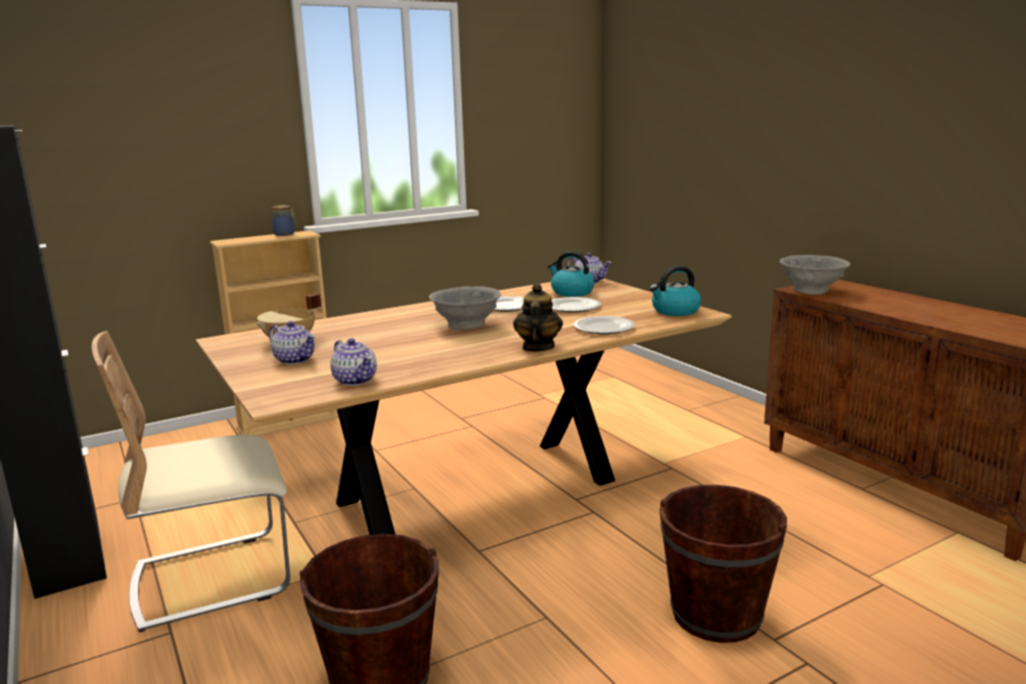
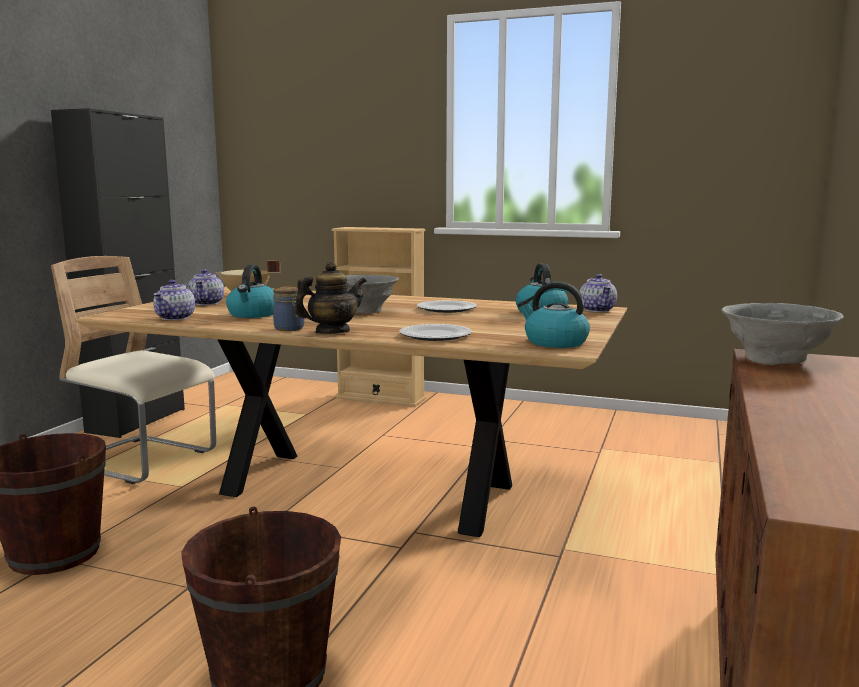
camera: 50 degrees right, 5 degrees down
jar [271,205,296,236] -> jar moved to [273,287,304,331]
plate [552,297,601,313] -> none
none -> kettle [226,264,275,318]

